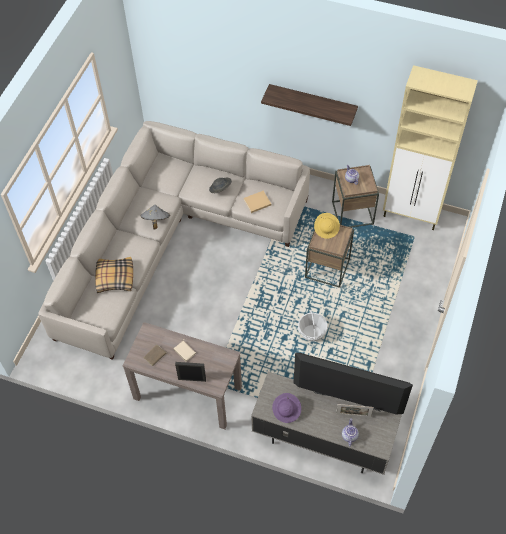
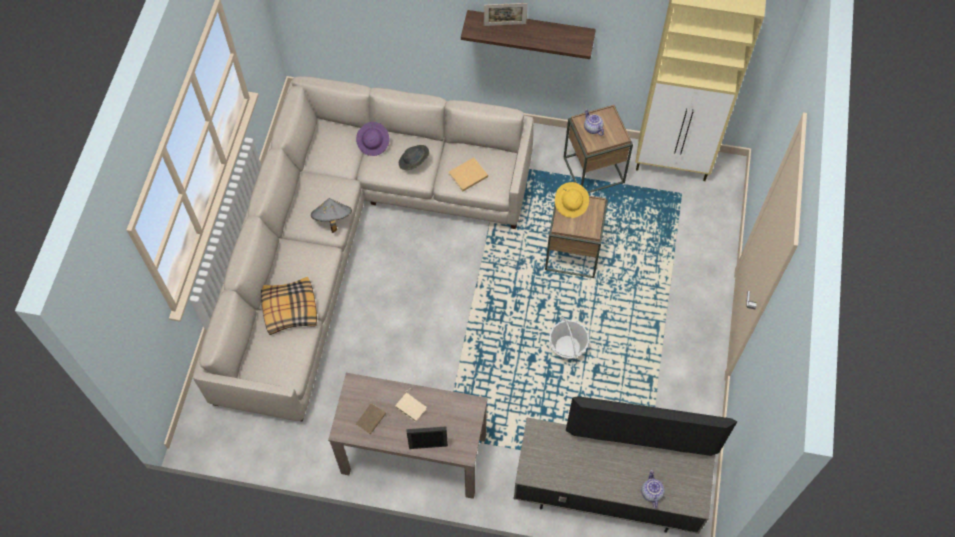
camera: 10 degrees left, 5 degrees up
purple hat [272,393,301,423] -> purple hat moved to [356,122,390,156]
picture frame [336,404,374,418] -> picture frame moved to [484,3,528,26]

